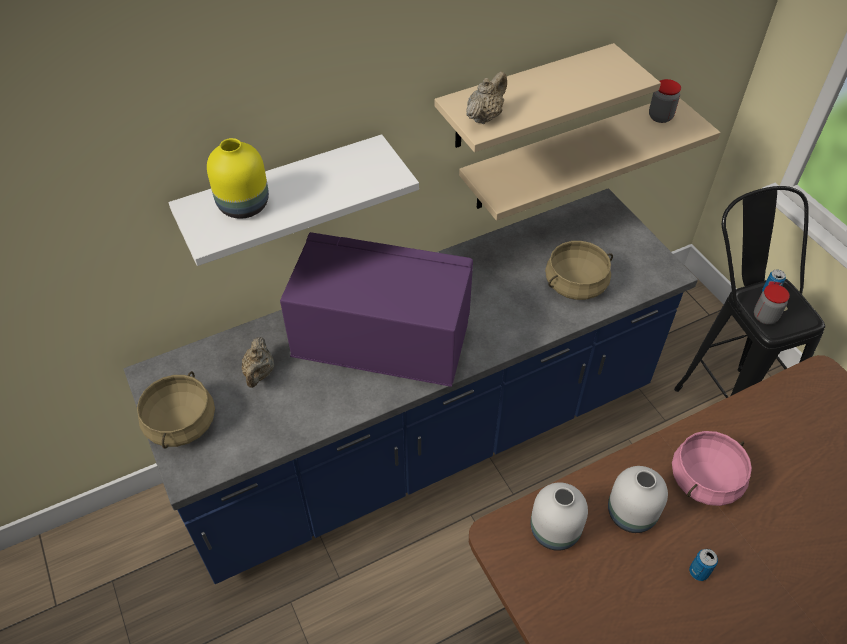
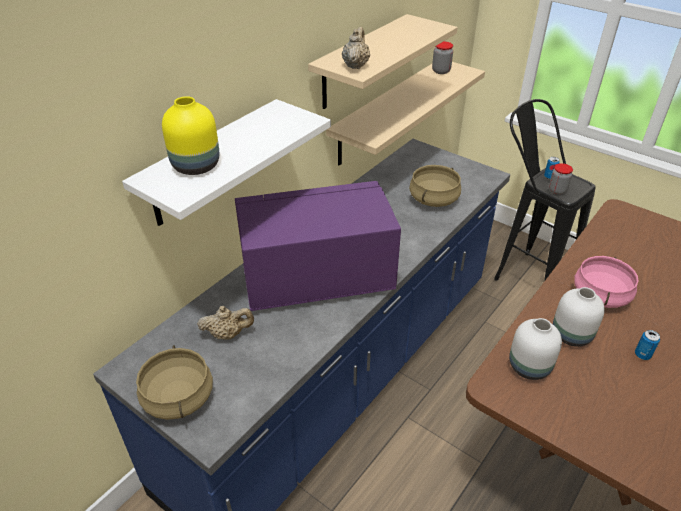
camera: 25 degrees left, 10 degrees down
beige teapot [242,337,274,388] -> beige teapot turned 75 degrees counterclockwise [197,306,254,339]

